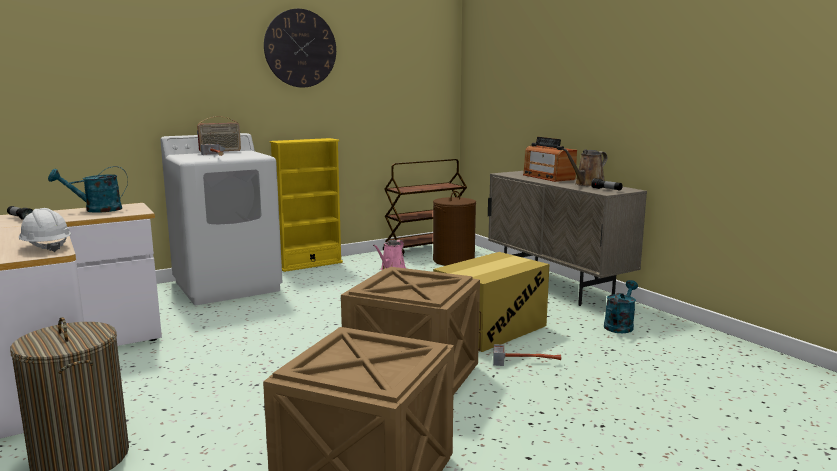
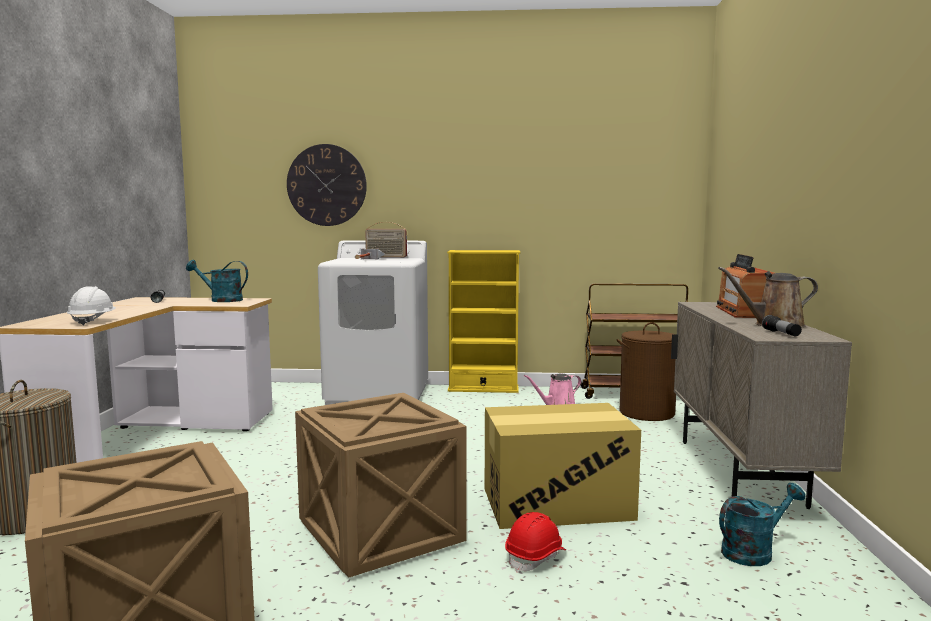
camera: 35 degrees right, 5 degrees down
wall clock [264,9,336,88] -> wall clock moved to [287,144,367,226]
hammer [493,344,561,366] -> red hard hat [505,512,566,573]

